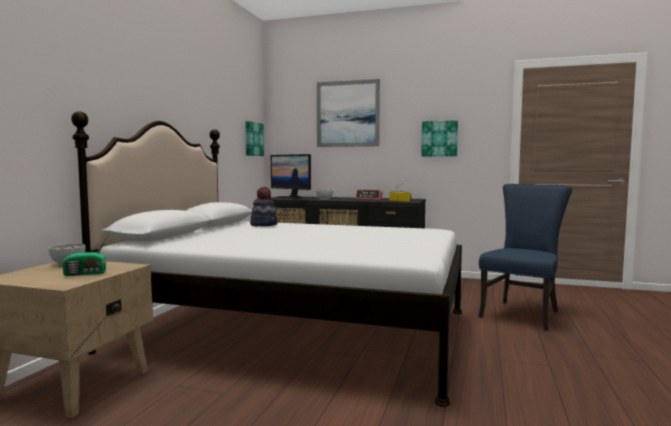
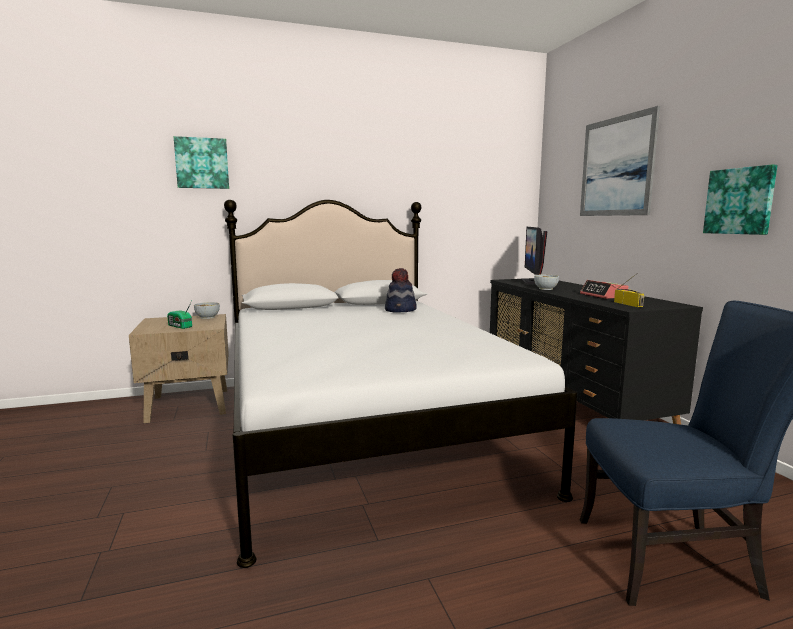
camera: 55 degrees right, 5 degrees up
picture [245,121,264,156] -> picture moved to [174,136,229,189]

